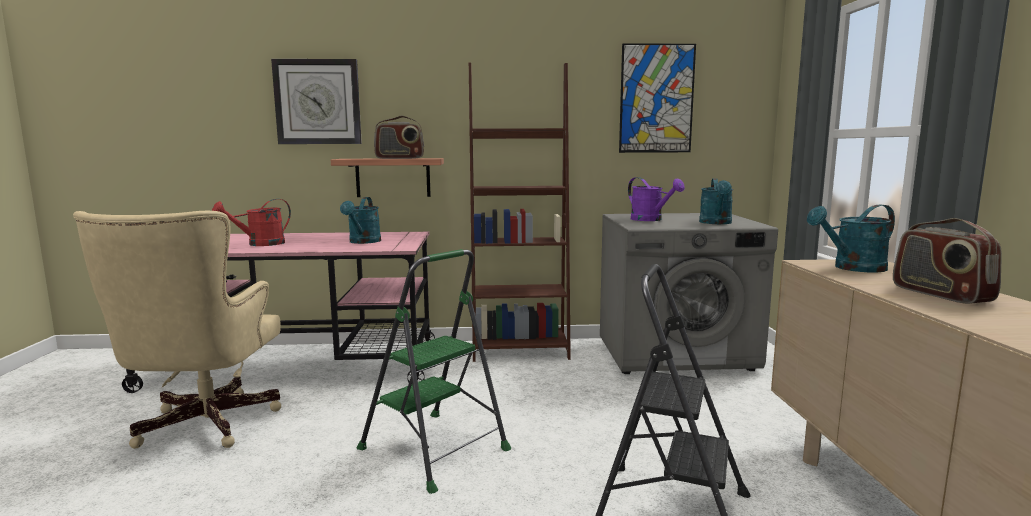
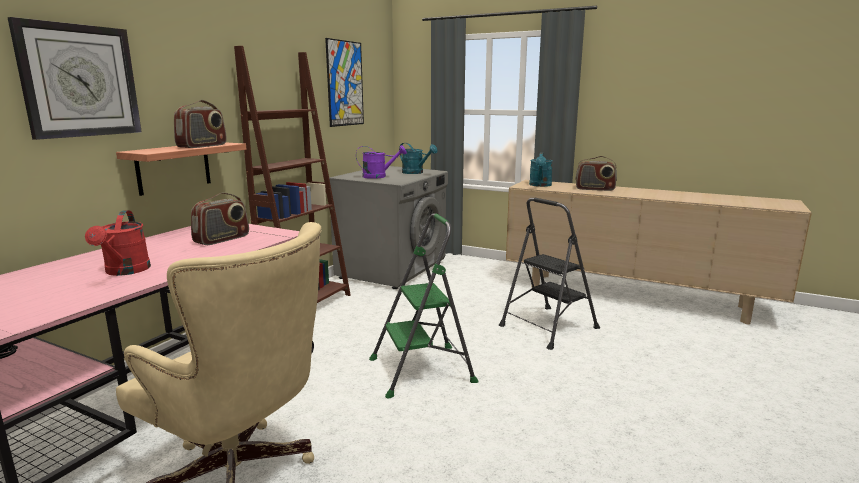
camera: 60 degrees left, 5 degrees up
turquoise watering can [340,197,381,244] -> radio [191,192,249,245]

